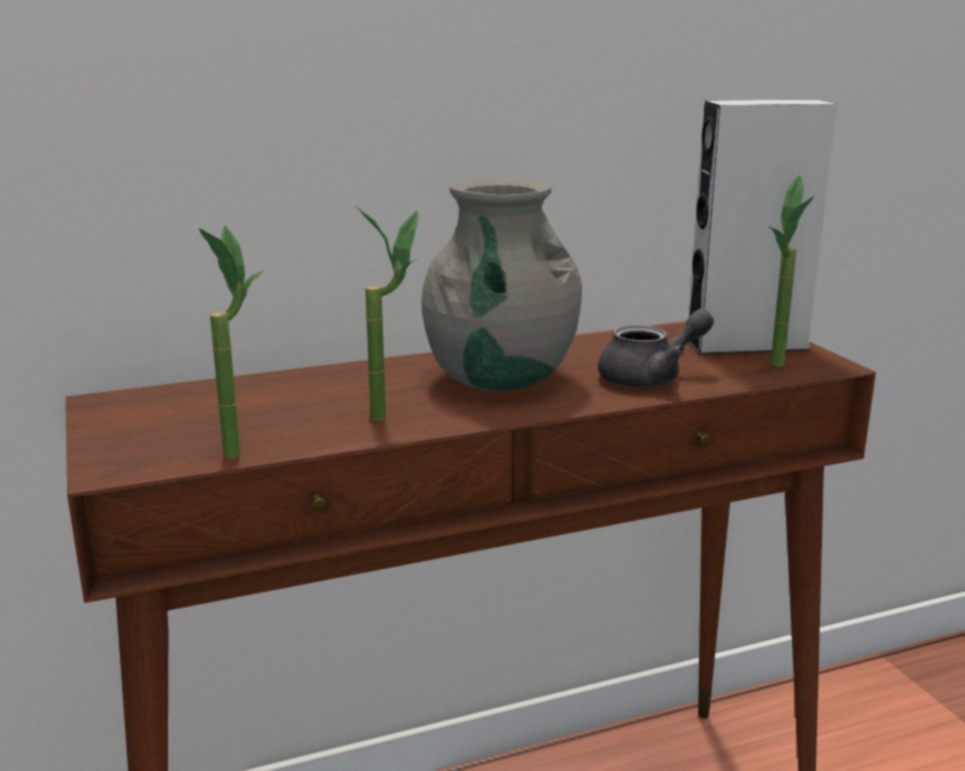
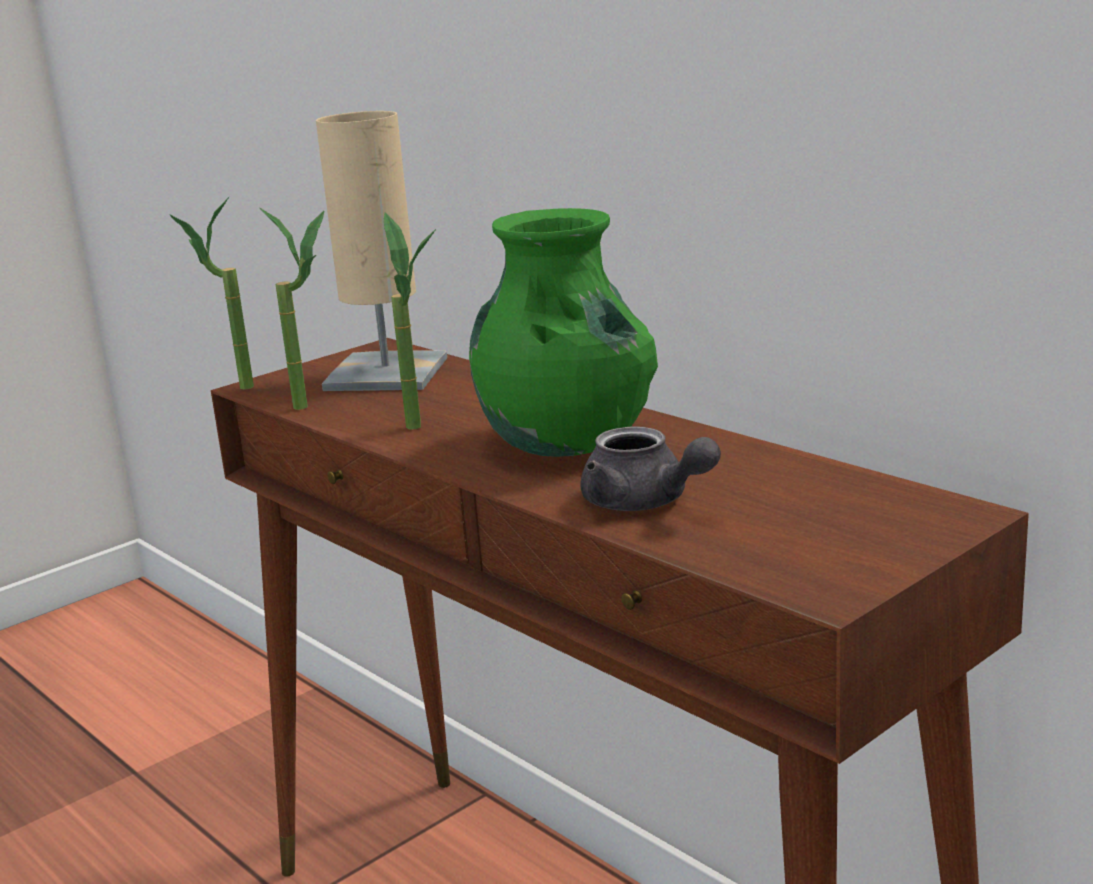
camera: 70 degrees right, 0 degrees up
grey vase [421,178,582,391] -> green vase [469,208,658,457]
grey speaker [688,99,837,355] -> none
potted plant [769,175,814,367] -> potted plant moved to [170,196,254,390]
none -> beige table lamp [316,111,447,391]

